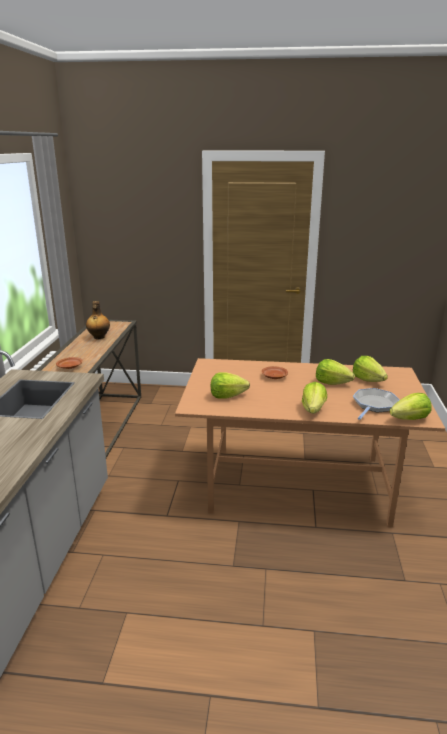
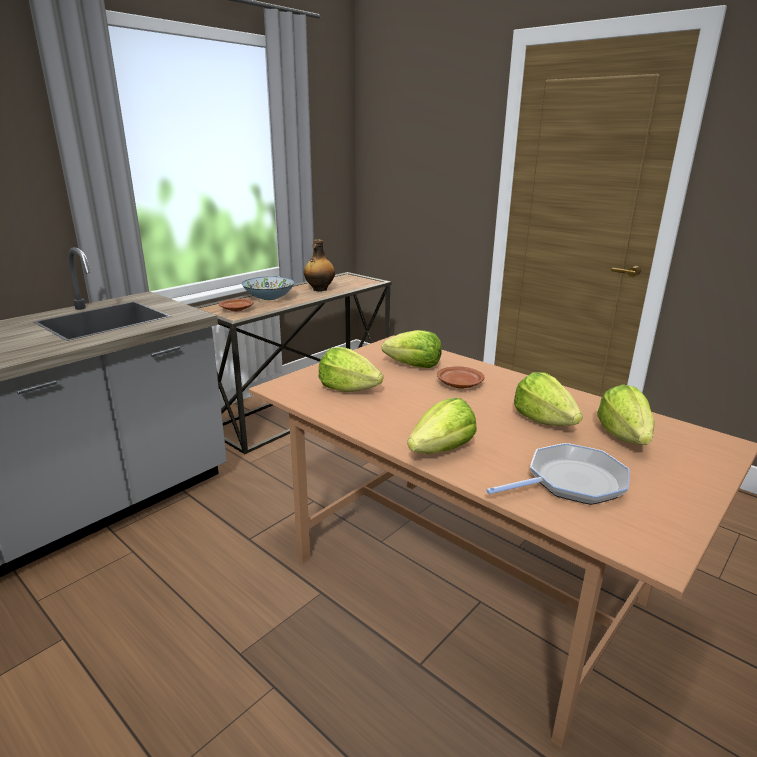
camera: 35 degrees right, 0 degrees up
lettuce [389,393,432,420] -> lettuce moved to [382,330,442,368]
none -> bowl [241,276,295,300]

